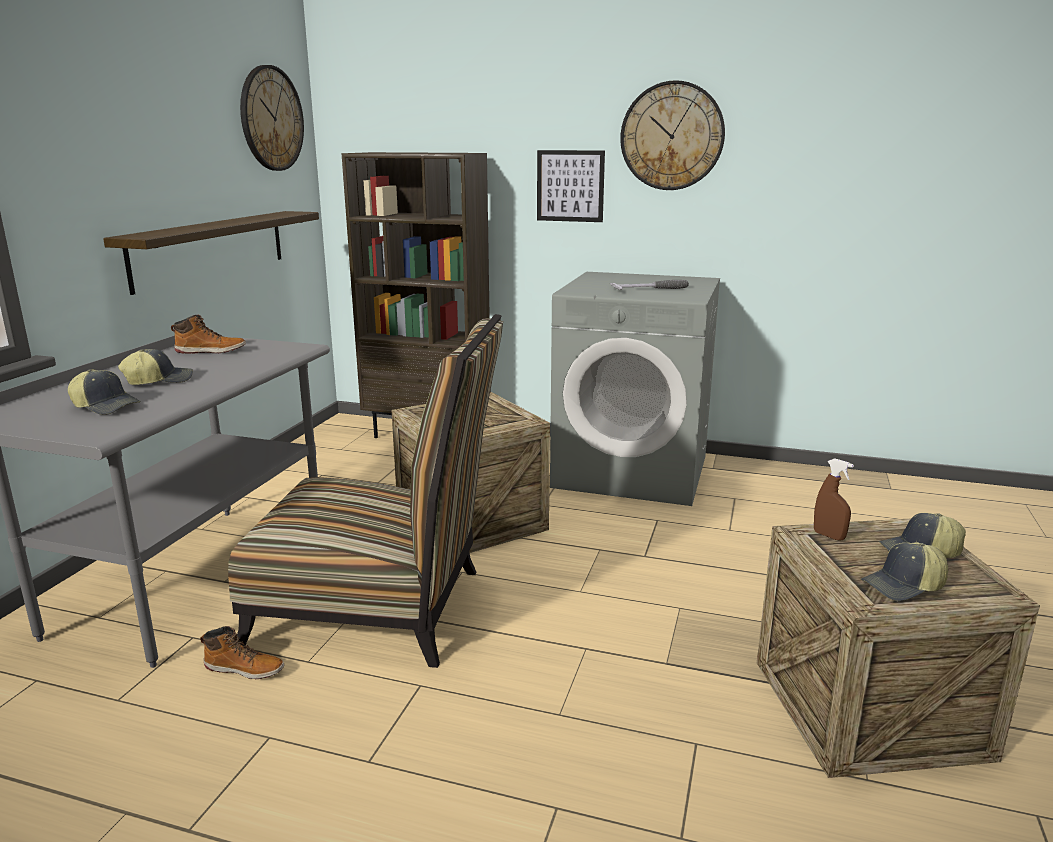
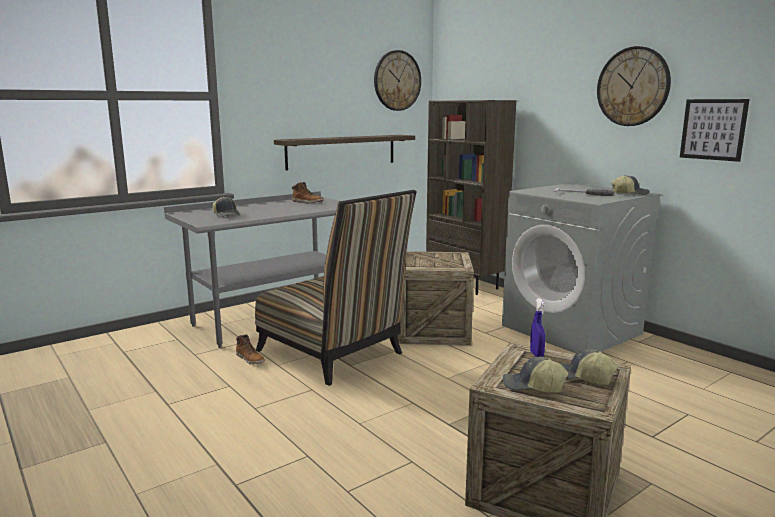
camera: 35 degrees right, 5 degrees down
cap [118,349,193,385] -> cap moved to [611,175,649,195]
picture [537,150,605,222] -> picture moved to [680,99,750,162]
brown spray bottle [814,458,854,541] -> blue spray bottle [530,298,545,357]

